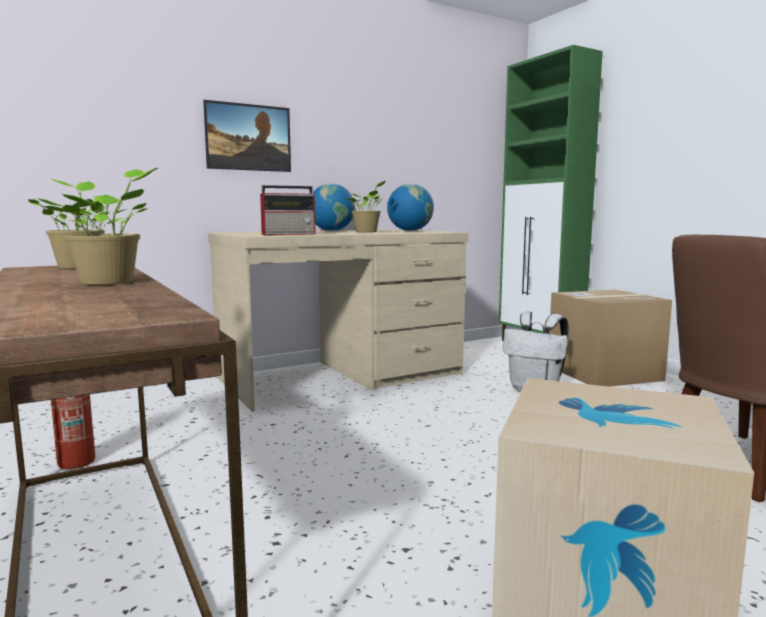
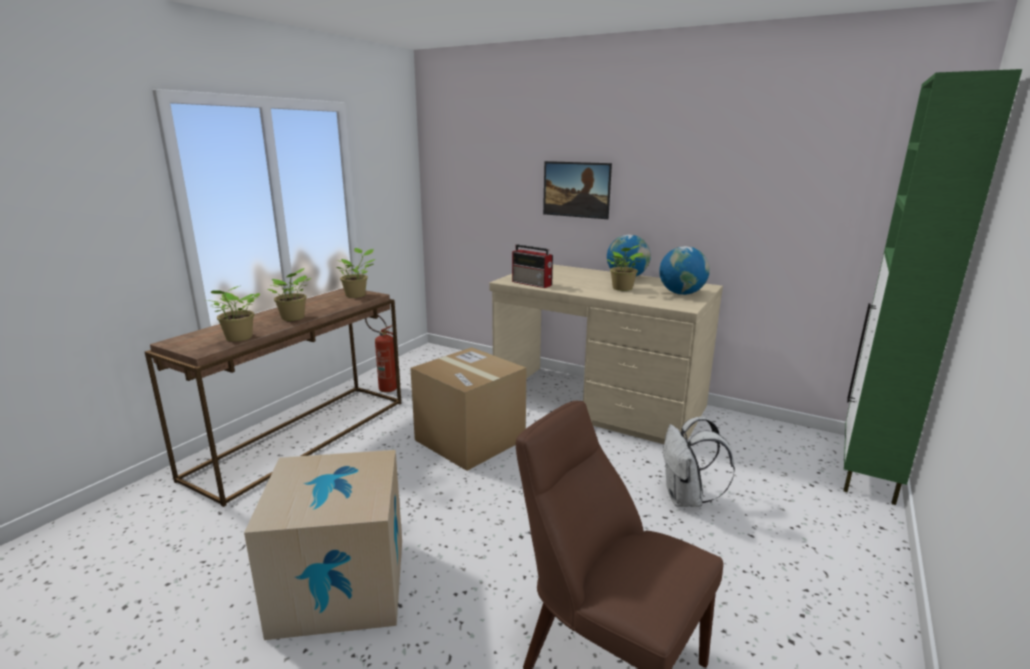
camera: 60 degrees right, 10 degrees up
cardboard box [549,290,672,387] -> cardboard box moved to [410,347,527,471]
none -> potted plant [206,286,260,341]

